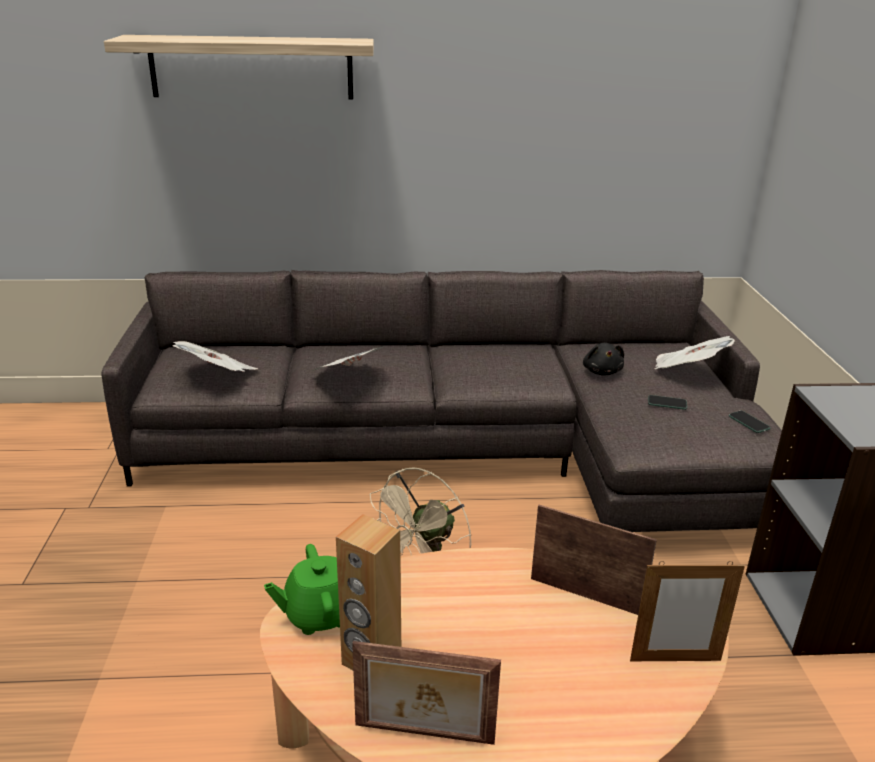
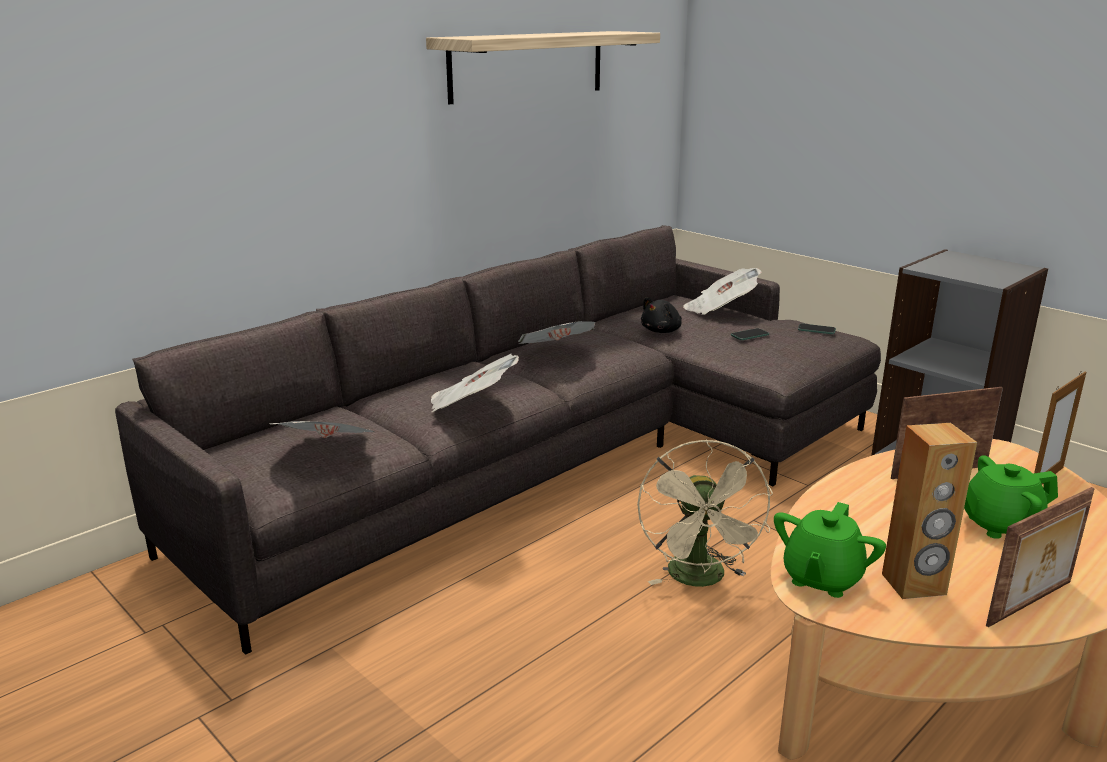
camera: 40 degrees left, 5 degrees down
shelf [104,35,374,99] -> shelf moved to [426,31,660,104]
black plush toy [583,343,624,376] -> black plush toy turned 90 degrees clockwise [641,297,682,333]
none -> newspaper [518,321,595,344]
none -> green teapot [964,455,1058,539]

